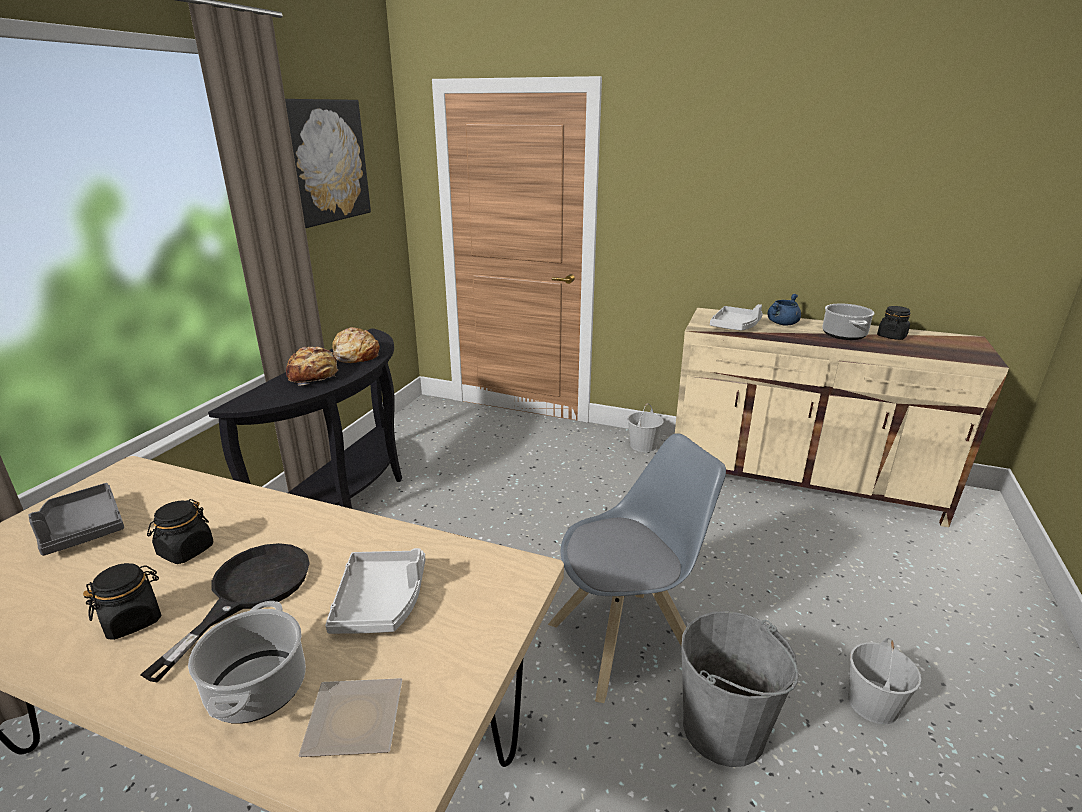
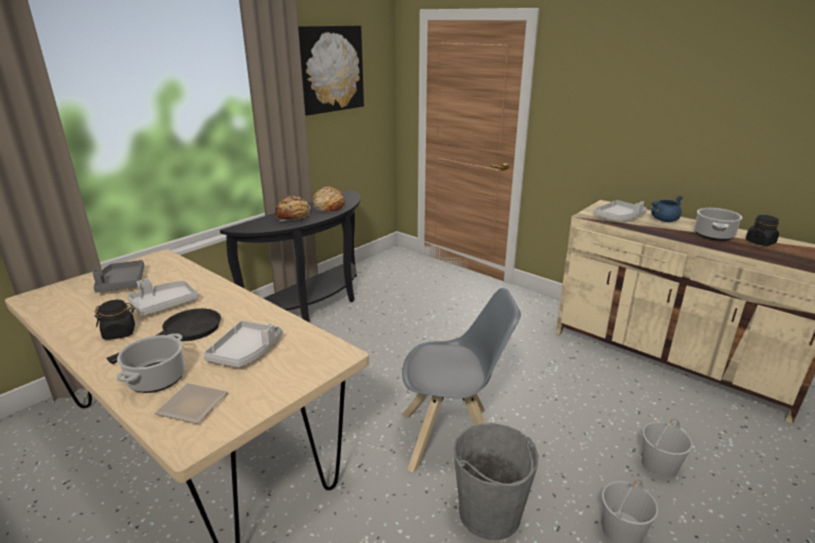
camera: 20 degrees right, 0 degrees up
black jar [147,499,213,564] -> grey tray [127,278,199,316]
white bucket [627,403,664,452] -> white bucket moved to [642,419,693,479]

